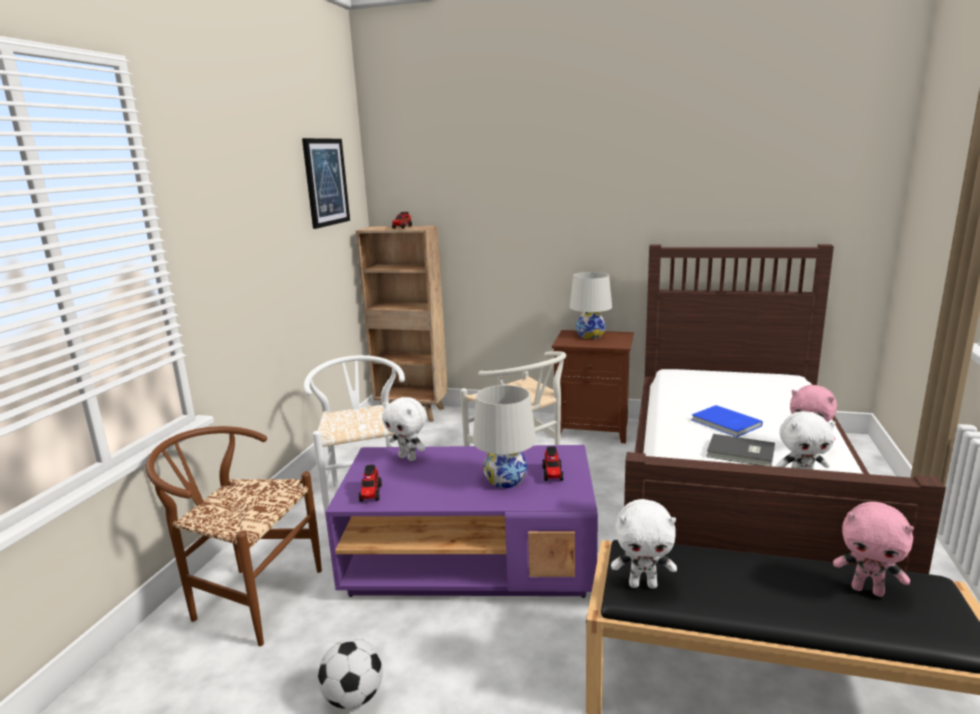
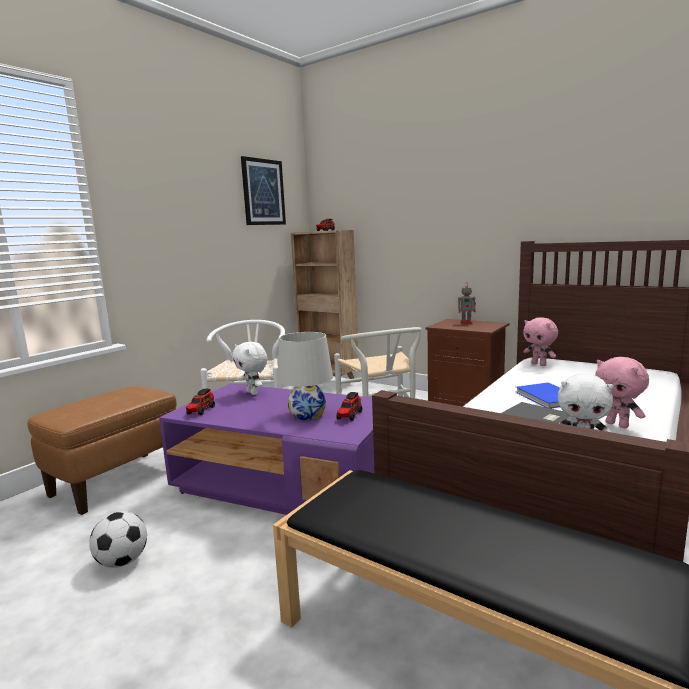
camera: 20 degrees right, 5 degrees down
brown chair [146,426,322,646] -> brown ottoman [27,386,176,515]
white table lamp [570,272,612,339] -> toy robot [458,282,476,324]
white plush toy [611,499,677,589] -> none
pink plush toy [833,502,914,597] -> pink plush toy moved to [523,317,558,366]

